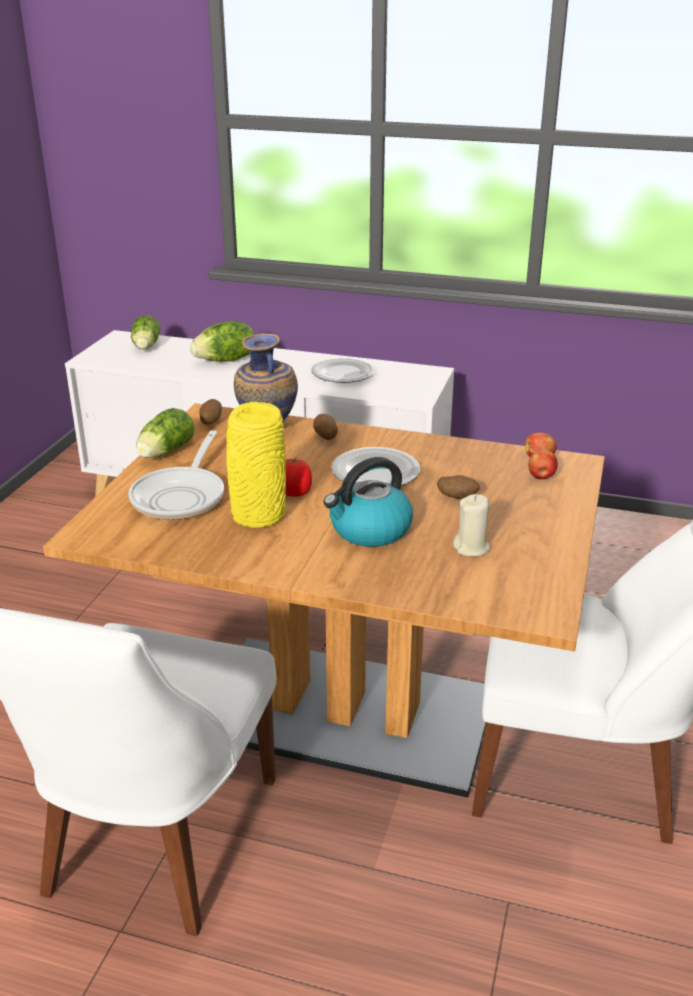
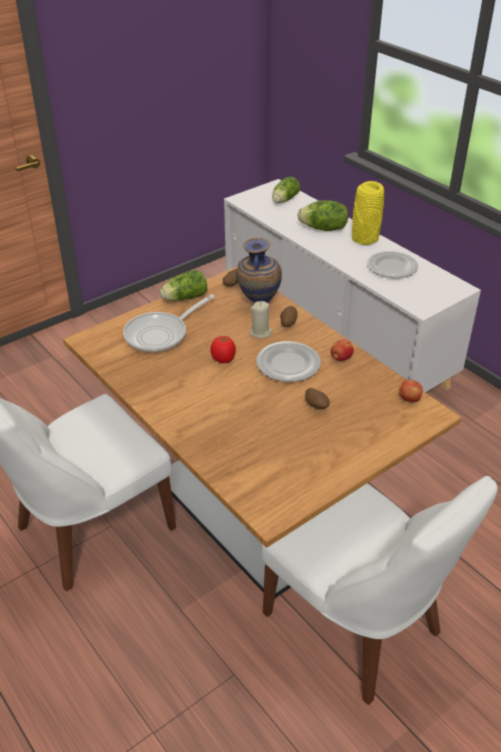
camera: 35 degrees right, 10 degrees up
yellow vase [226,402,286,528] -> yellow vase moved to [352,181,384,245]
kettle [324,457,413,547] -> none
beige candle [453,494,491,557] -> beige candle moved to [249,301,273,338]
apple [528,449,558,479] -> apple moved to [331,339,354,361]

